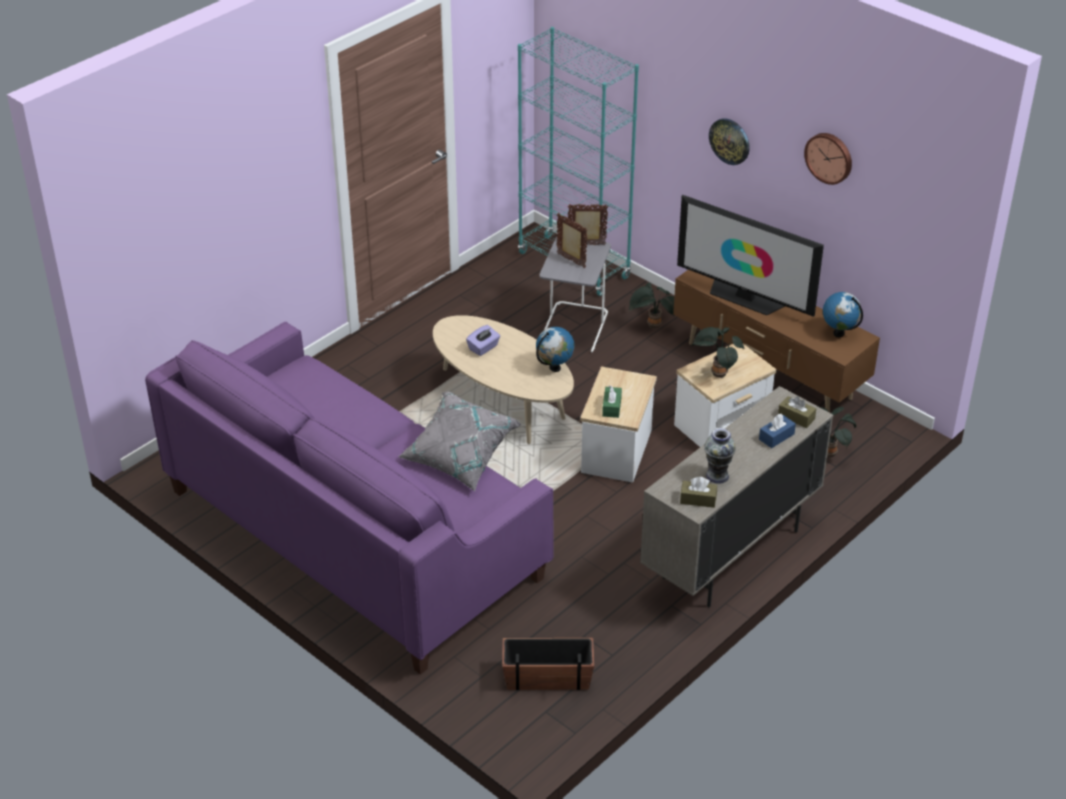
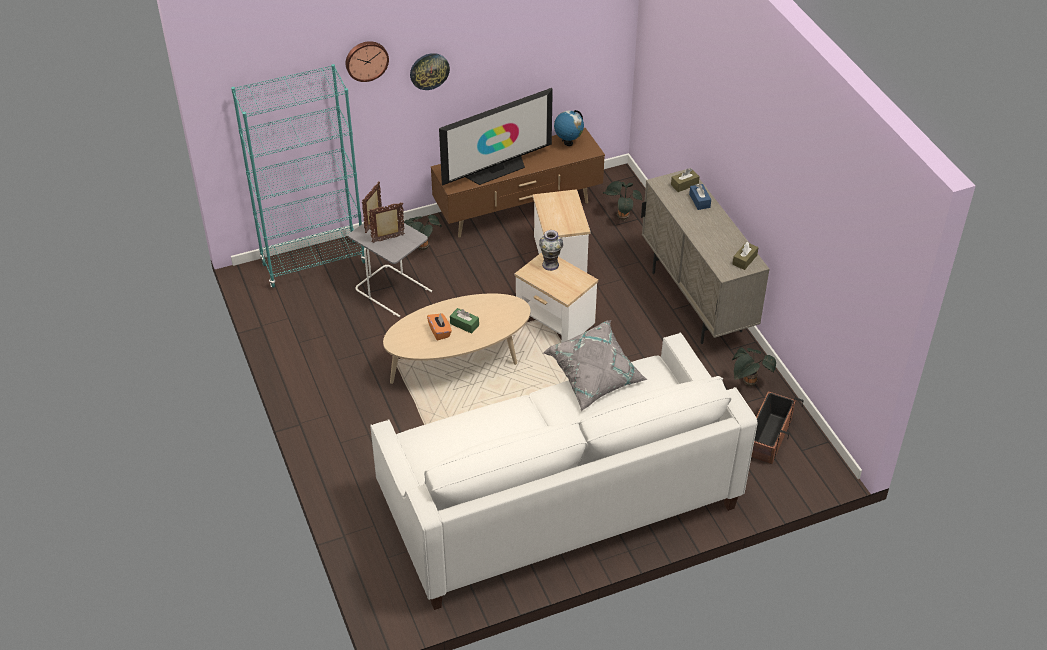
camera: 65 degrees left, 5 degrees up
purple sofa [145,322,554,674] -> white sofa [370,333,757,610]
purple tissue box [466,325,500,356] -> orange tissue box [427,313,452,341]
globe [536,327,575,372] -> none
green tissue box [602,385,622,418] -> green tissue box moved to [450,308,479,334]
potted plant [692,327,745,378] -> potted plant moved to [732,347,776,386]
vase [704,428,736,484] -> vase moved to [539,230,563,271]
wall clock [804,133,852,185] -> wall clock moved to [345,41,389,82]

